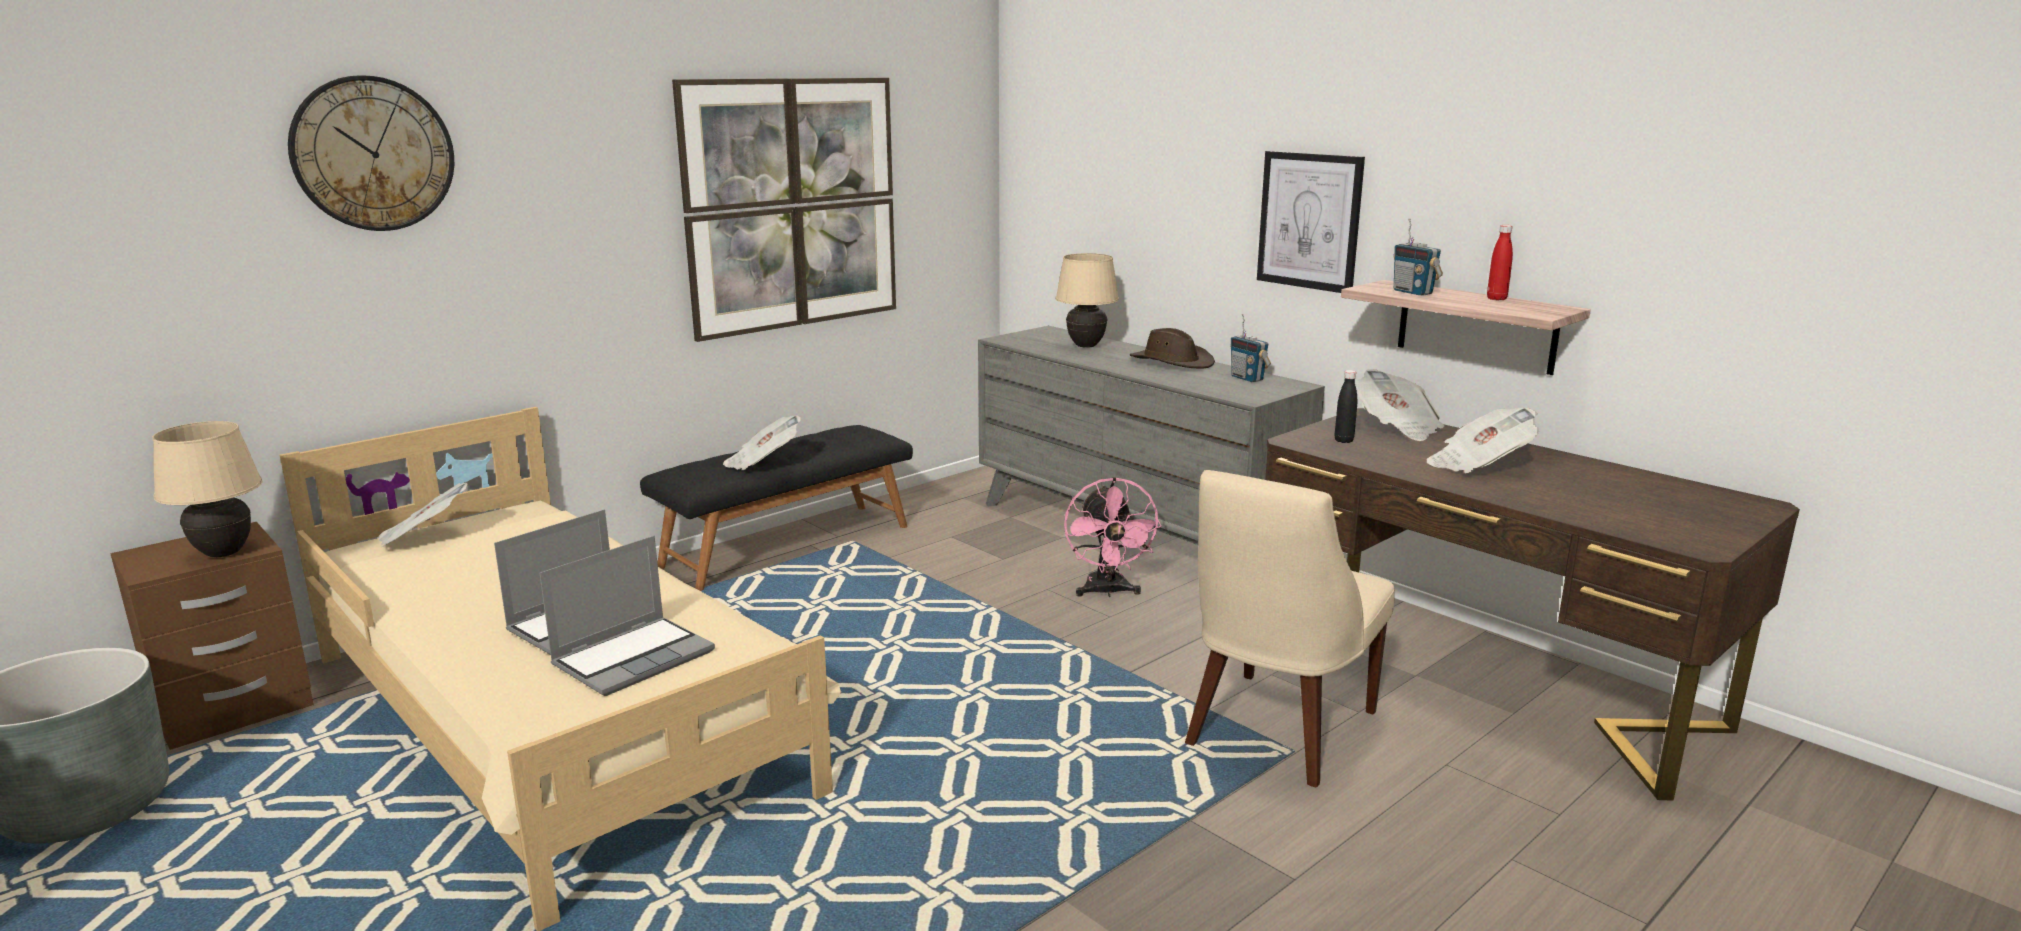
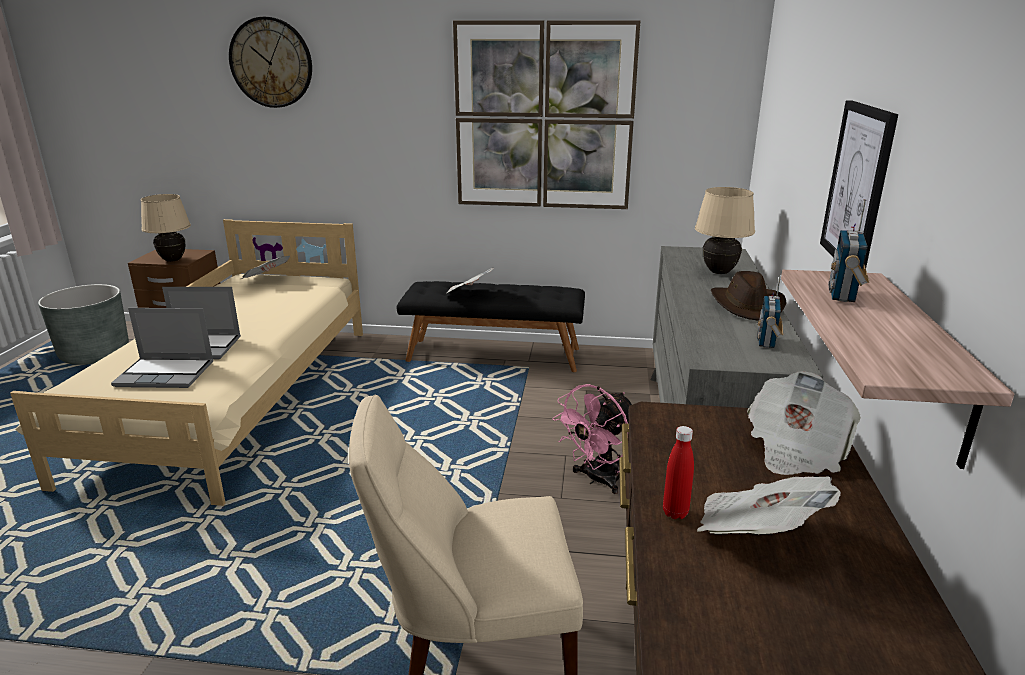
camera: 50 degrees right, 5 degrees up
black bottle [1335,370,1357,443] -> none
red bottle [1487,225,1513,300] -> red bottle moved to [663,426,694,519]

